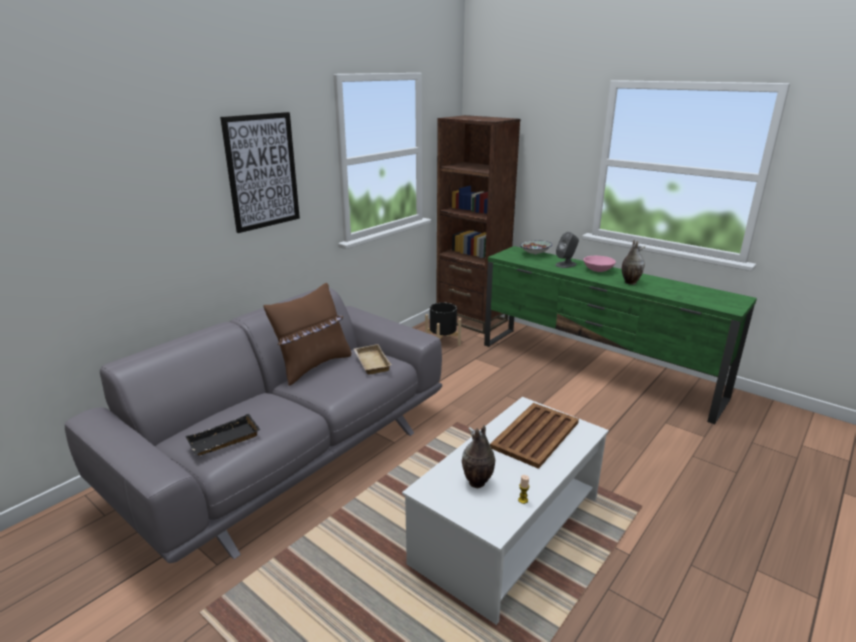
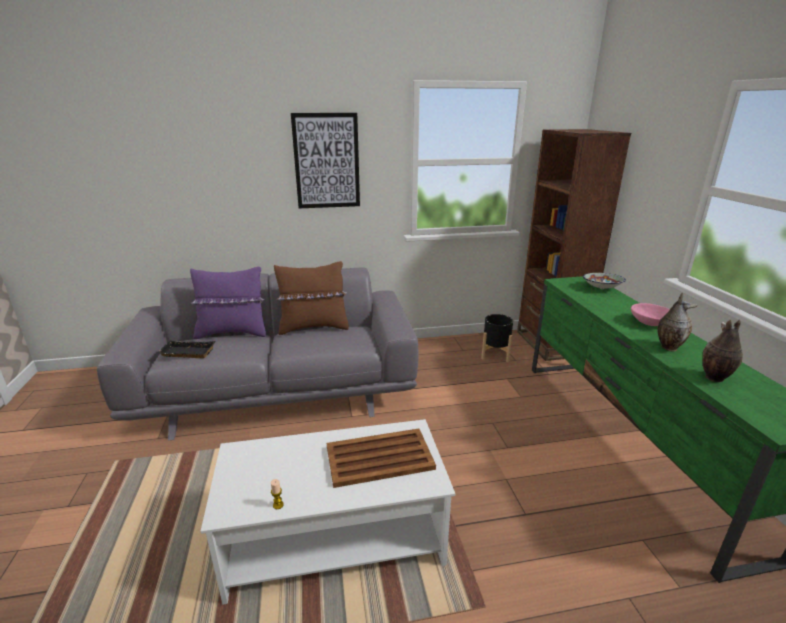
camera: 40 degrees right, 0 degrees up
beige tray [354,344,392,374] -> none
vase [461,425,495,488] -> vase moved to [703,320,743,382]
grey speaker [555,232,579,268] -> none
none -> purple pillow [190,267,266,339]

